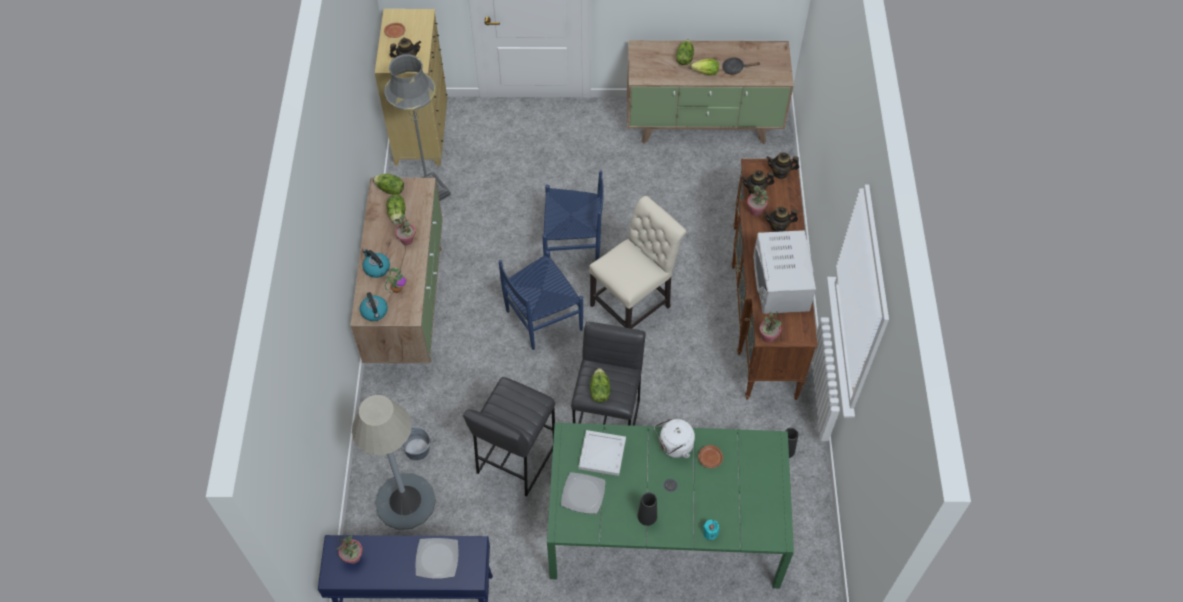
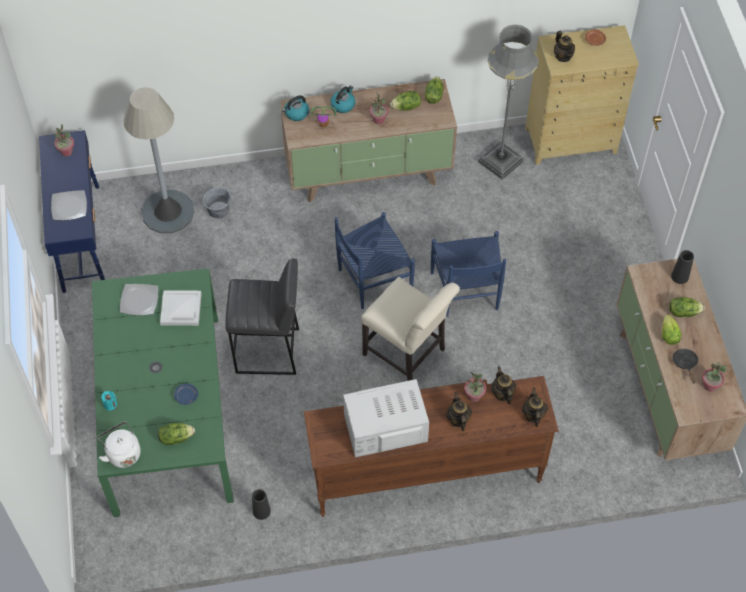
camera: 80 degrees right, 0 degrees up
grey stool [463,377,555,497] -> none
blue chair [499,250,583,350] -> blue chair turned 75 degrees counterclockwise [335,212,415,309]
lettuce [590,368,610,403] -> lettuce moved to [158,423,195,445]
black vase [637,492,657,526] -> black vase moved to [671,250,694,284]
white kettle [654,418,695,458] -> white kettle moved to [98,421,141,468]
brown plate [698,445,723,468] -> blue plate [174,383,198,405]
potted plant [759,311,782,343] -> potted plant moved to [702,362,727,392]

